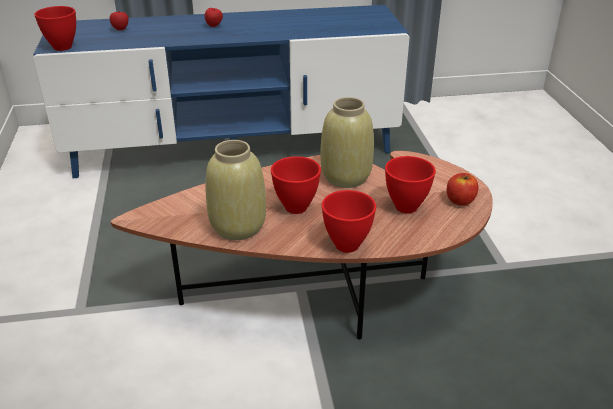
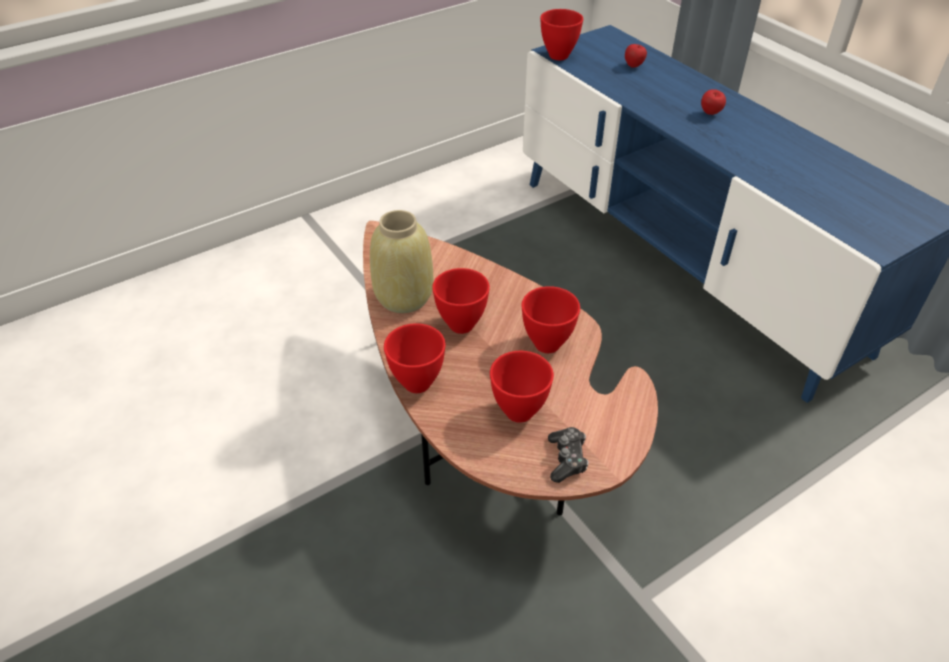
camera: 65 degrees right, 10 degrees up
beige vase [321,97,374,188] -> red bowl [521,286,580,353]
apple [447,173,478,206] -> game controller [548,427,589,483]

